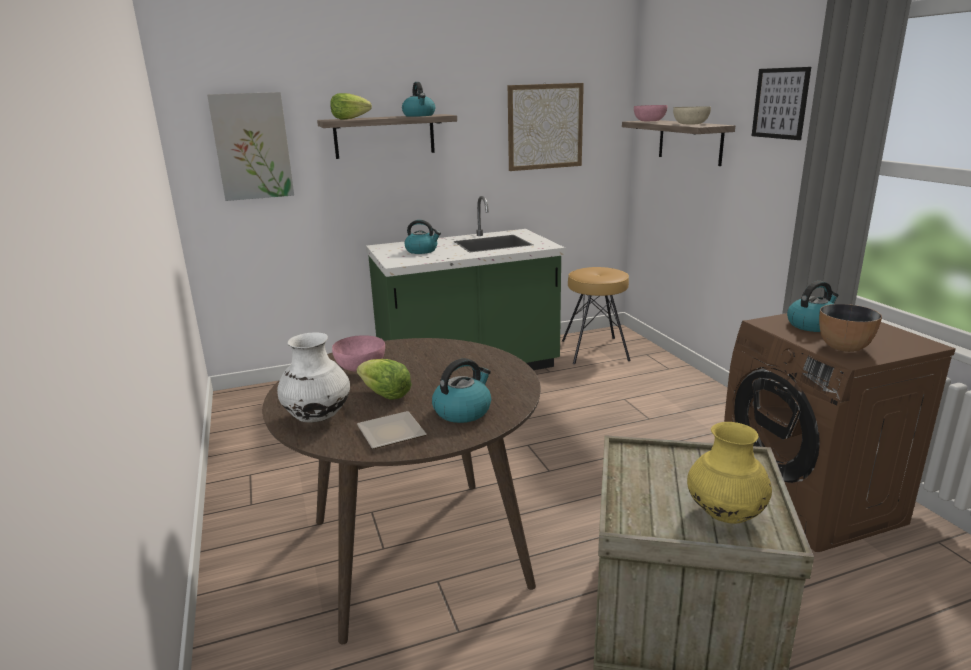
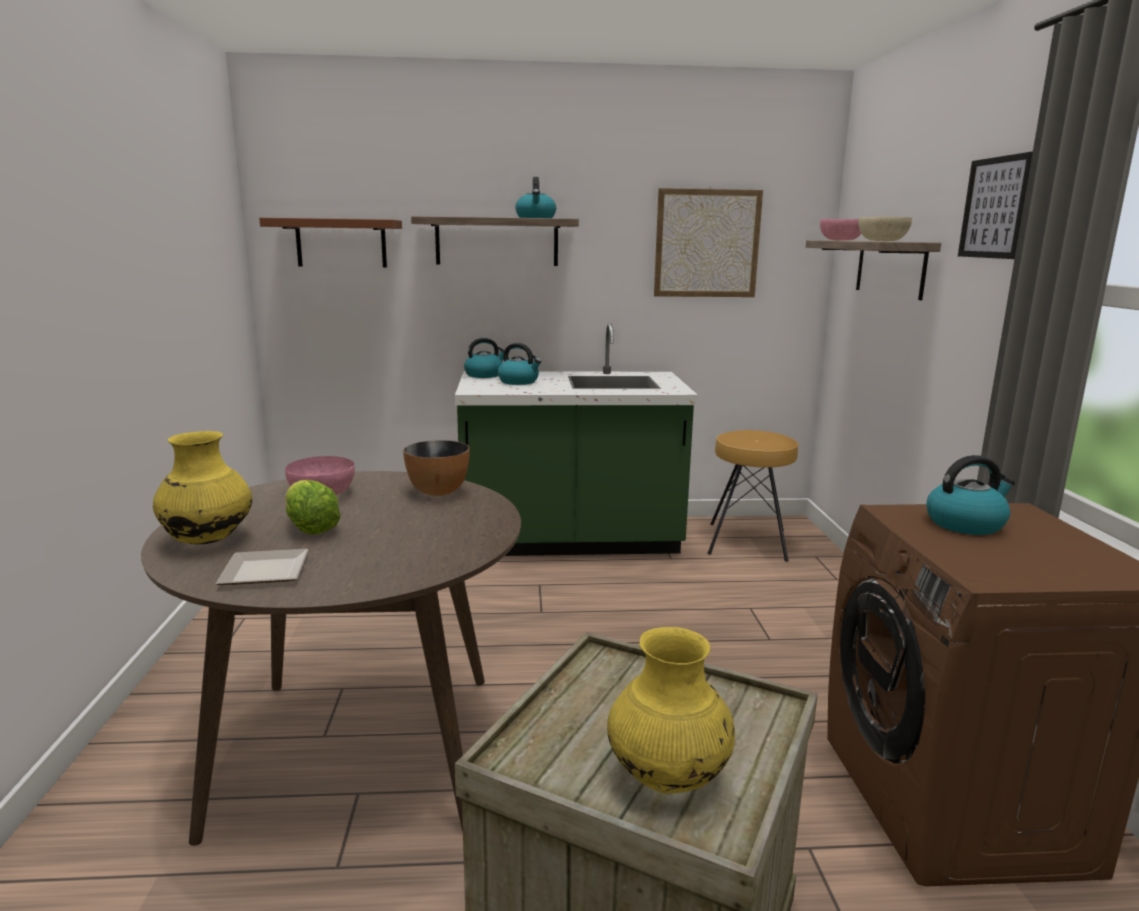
camera: 15 degrees right, 5 degrees down
picture [207,92,294,201] -> brown shelf [259,218,402,267]
white vase [277,332,350,423] -> yellow vase [153,431,252,544]
lettuce [330,93,372,120] -> none
kettle [432,358,491,423] -> kettle moved to [464,338,505,378]
bowl [819,304,882,352] -> bowl moved to [403,440,470,496]

